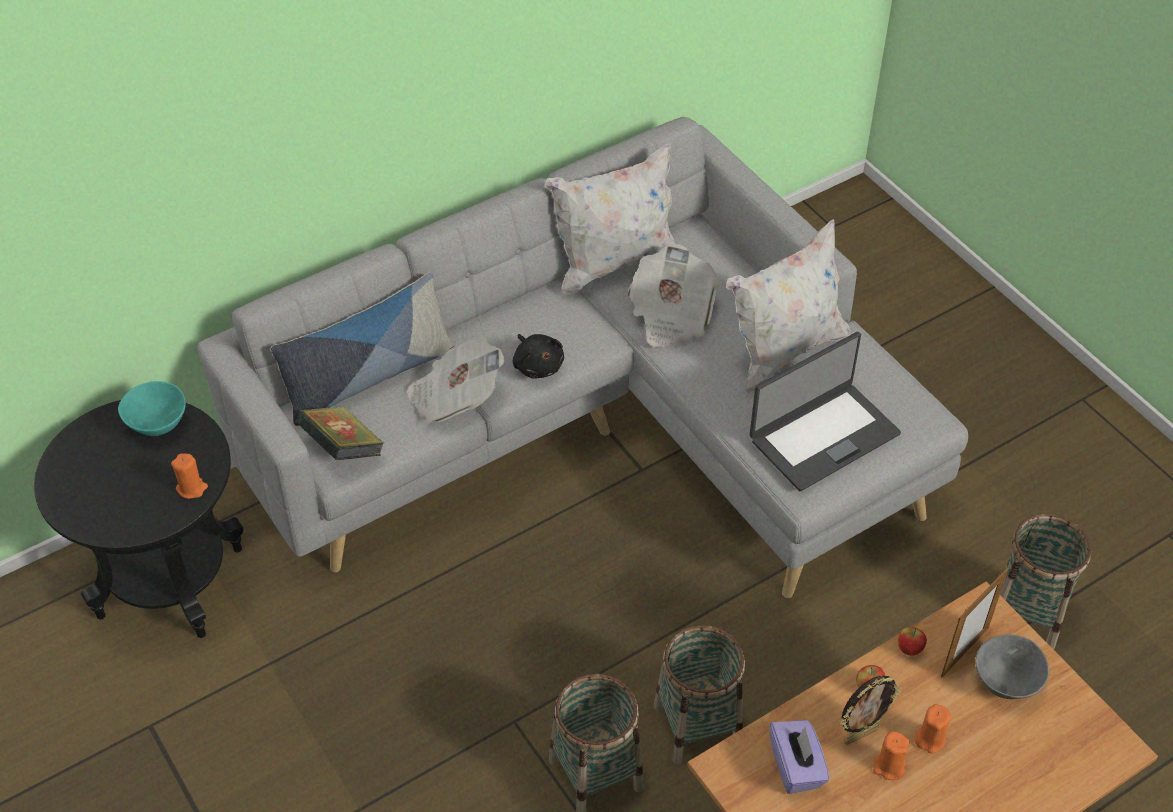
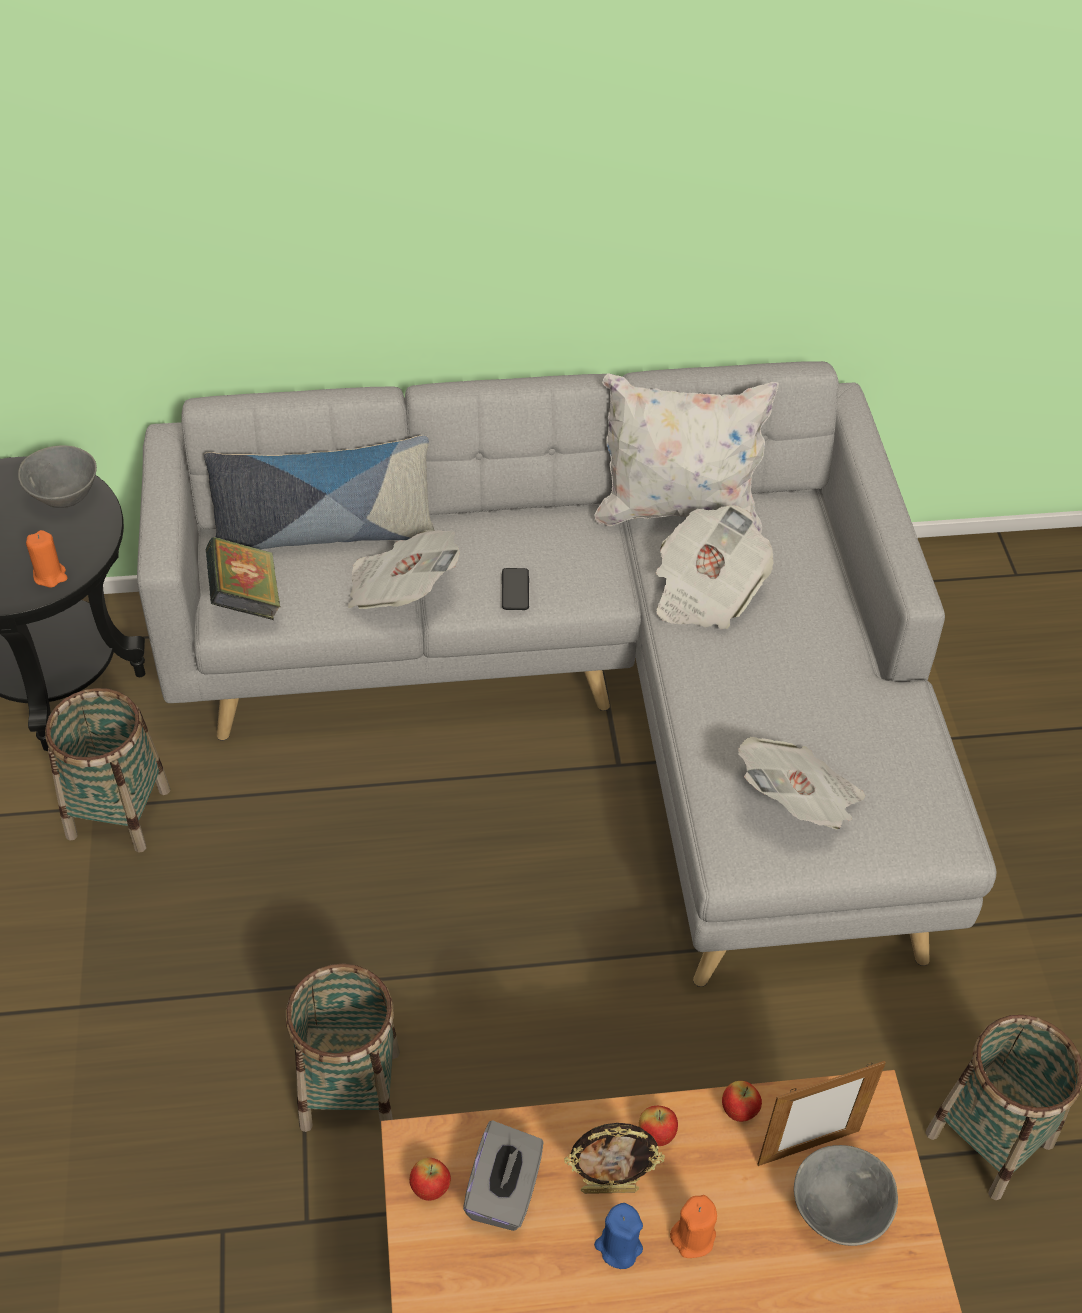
camera: 25 degrees right, 0 degrees up
turquoise bowl [118,381,186,436] -> grey bowl [18,445,97,508]
black plush toy [513,334,564,379] -> phone [502,568,529,610]
basket [654,625,745,764] -> basket moved to [45,688,170,853]
white pillow [726,219,850,393] -> none
laptop [750,332,901,491] -> newspaper [738,737,865,830]
purple tissue box [769,720,829,794] -> grey tissue box [463,1120,544,1231]
orange candle [873,731,909,780] -> blue candle [594,1203,643,1269]
none -> apple [409,1158,451,1201]

